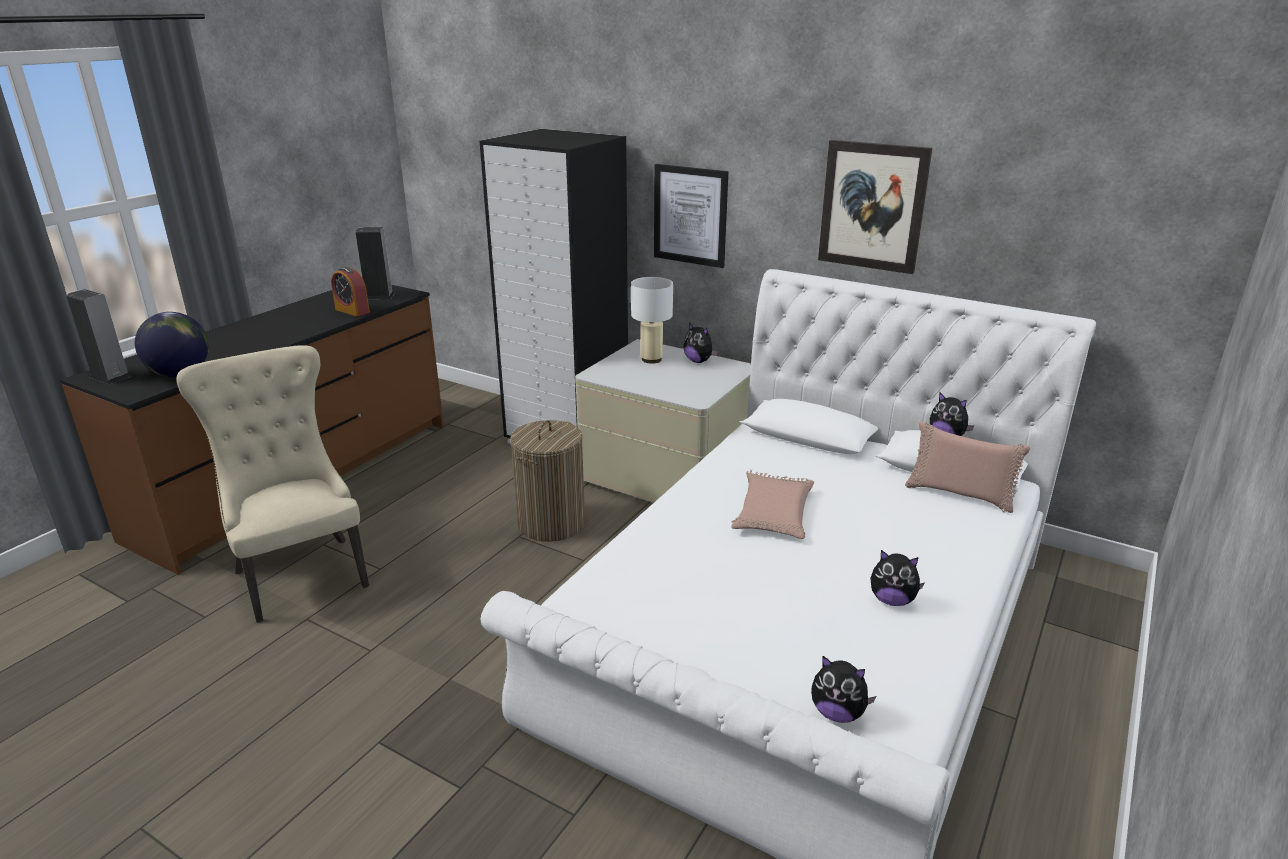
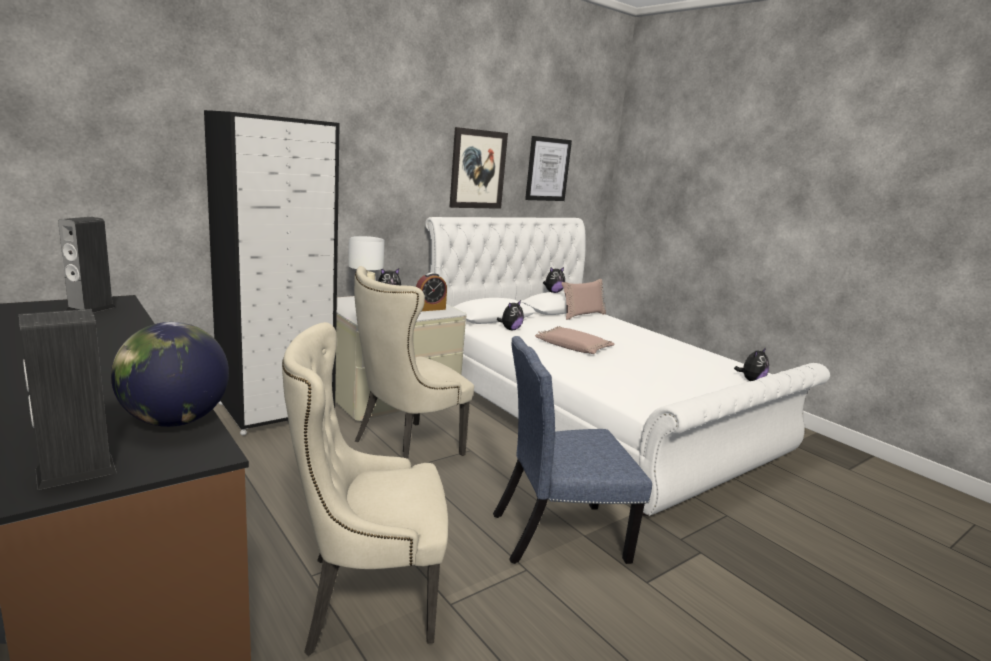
camera: 70 degrees left, 10 degrees down
alarm clock [331,267,370,317] -> alarm clock moved to [416,273,447,311]
laundry basket [510,420,585,542] -> beige chair [354,266,474,459]
picture [654,164,728,268] -> picture moved to [525,136,572,201]
plush toy [870,550,924,606] -> plush toy moved to [497,300,524,330]
none -> blue chair [493,336,652,564]

